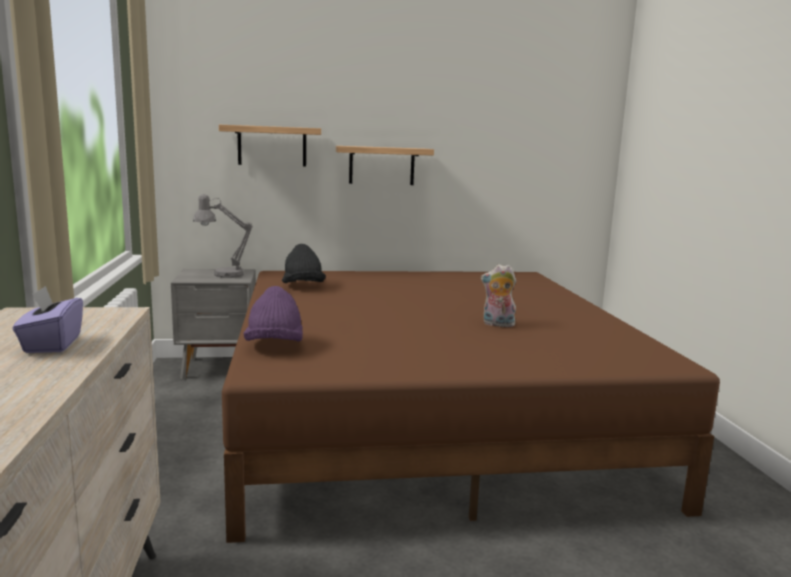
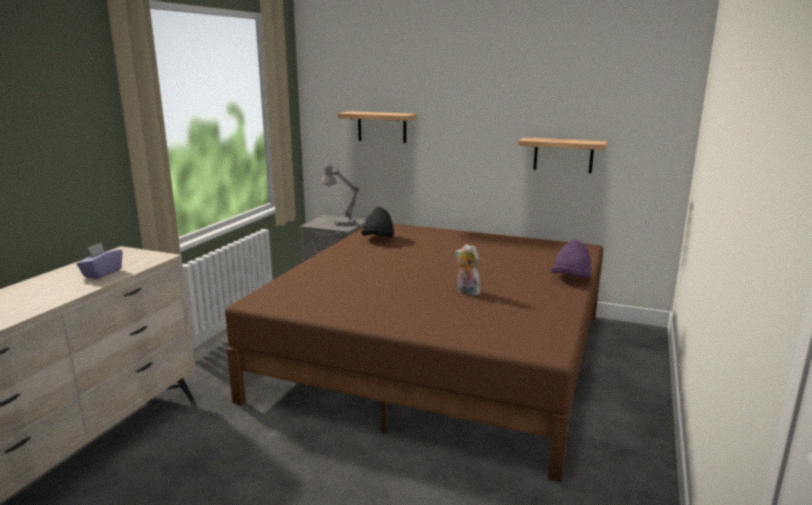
camera: 30 degrees right, 5 degrees up
purple hat [244,286,303,342] -> purple hat moved to [551,239,591,278]
shelf [336,146,434,185] -> shelf moved to [518,137,608,173]

